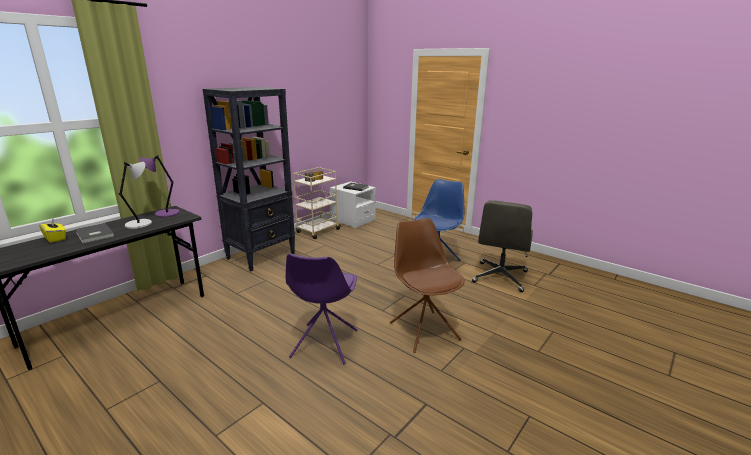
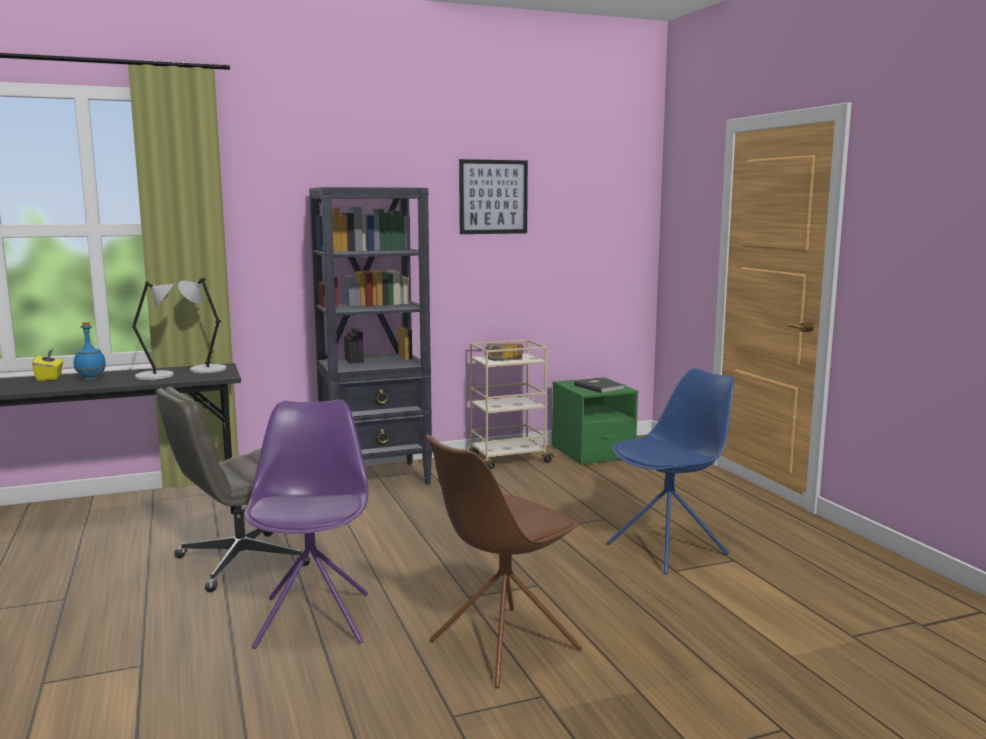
camera: 30 degrees right, 10 degrees down
grey book [75,223,115,243] -> blue bottle [74,322,106,381]
purple table lamp [140,155,180,217] -> grey table lamp [178,278,227,373]
purple chair [286,254,358,364] -> purple chair turned 135 degrees clockwise [244,400,368,649]
white nightstand [330,182,376,228] -> green nightstand [552,378,638,465]
brown chair [390,218,465,353] -> brown chair turned 135 degrees counterclockwise [426,435,582,688]
grey office chair [472,200,533,292] -> grey office chair moved to [156,387,310,592]
none -> picture [459,159,528,234]

